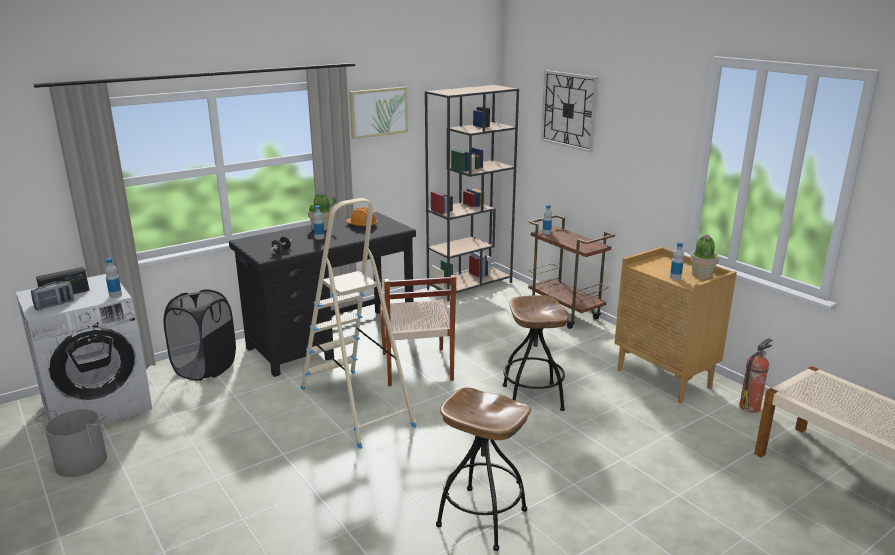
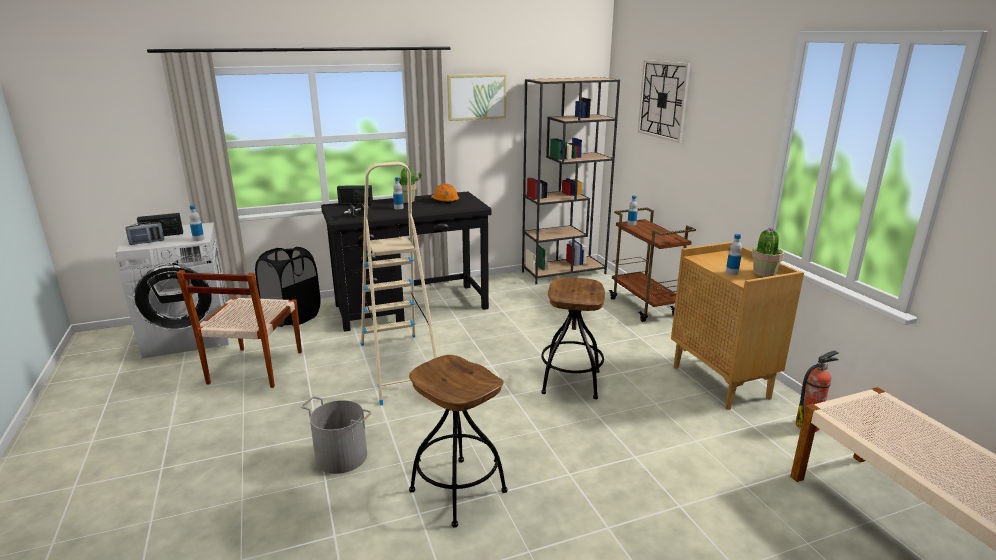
camera: 15 degrees right, 0 degrees up
grey bucket [34,409,107,477] -> grey bucket moved to [301,397,372,474]
chair [380,275,456,386] -> chair moved to [176,270,302,388]
none -> radio [337,185,373,205]

